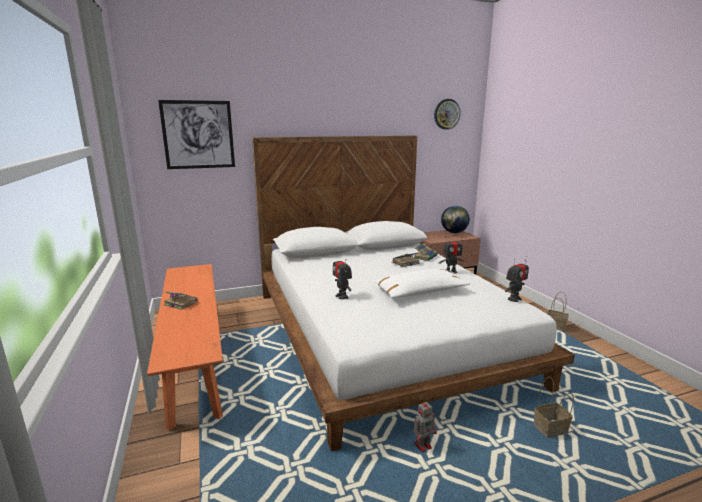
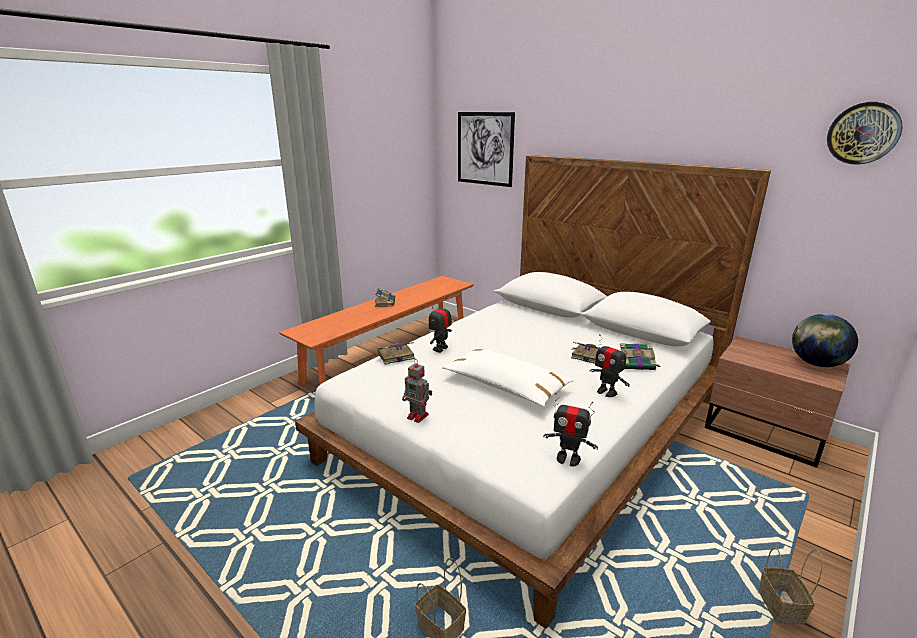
camera: 60 degrees right, 5 degrees up
toy robot [414,401,437,452] -> toy robot moved to [402,359,432,423]
none -> book [373,342,415,365]

